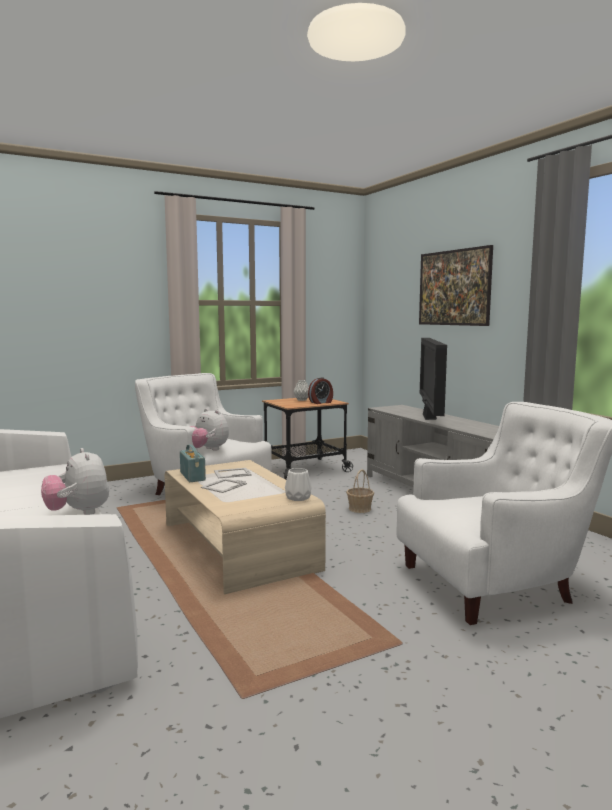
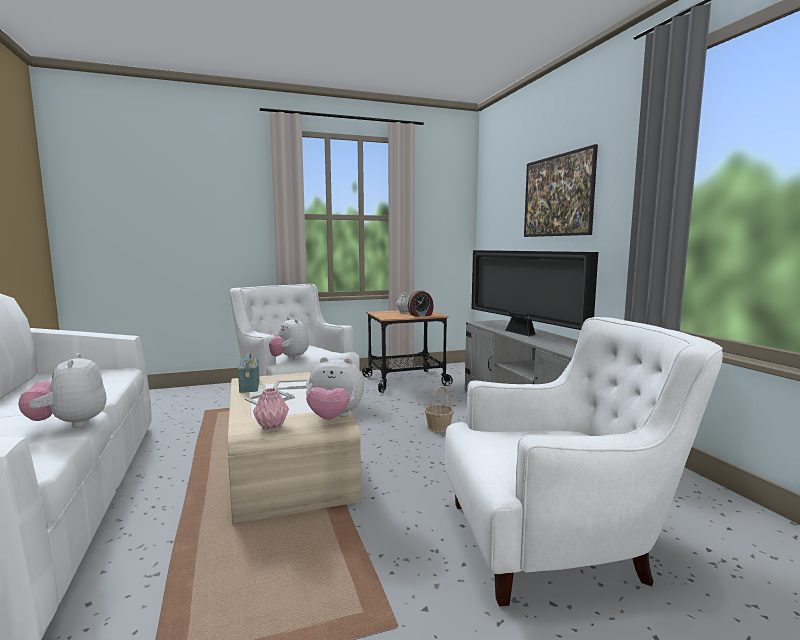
camera: 10 degrees right, 0 degrees up
white vase [285,468,311,501] -> plush toy [306,357,364,420]
television [420,338,447,420] -> television turned 45 degrees counterclockwise [472,250,598,337]
none -> pink vase [253,388,289,431]

